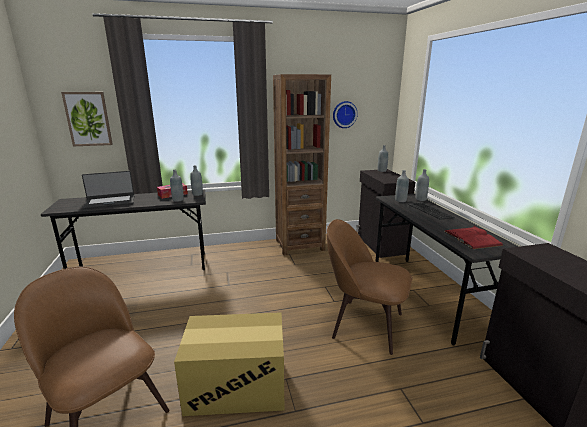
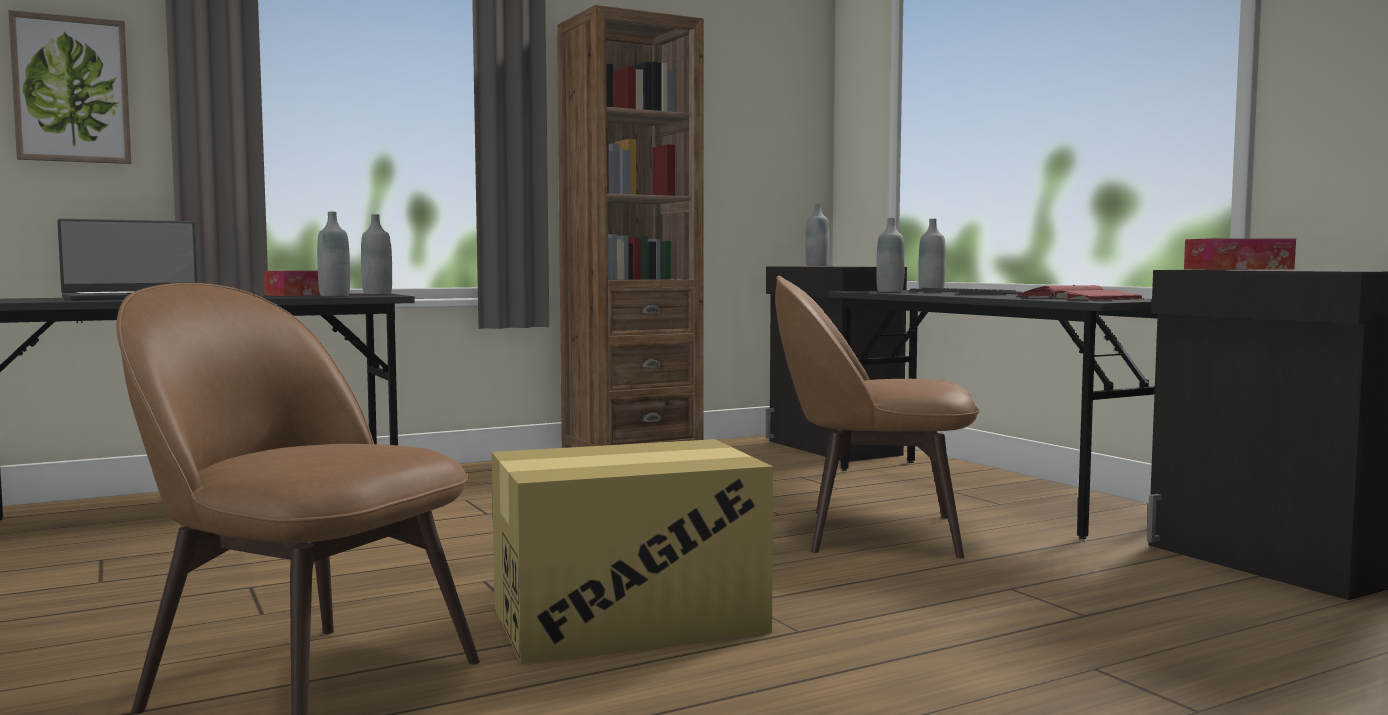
camera: 15 degrees left, 15 degrees down
wall clock [333,101,358,128] -> none
none -> tissue box [1184,238,1296,270]

